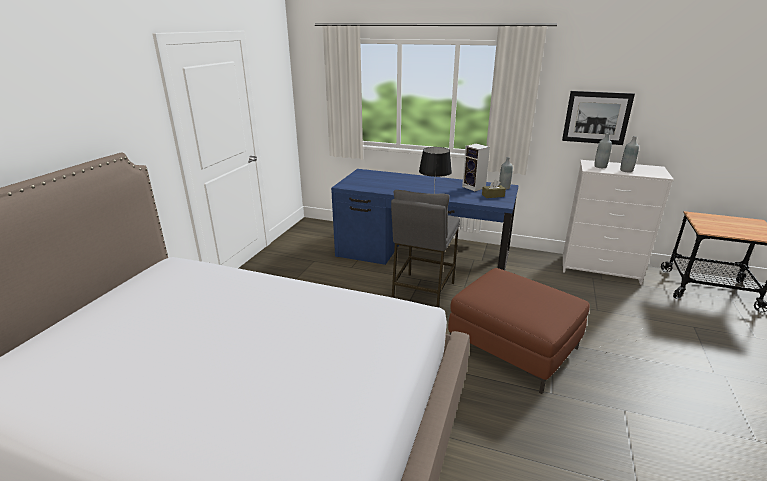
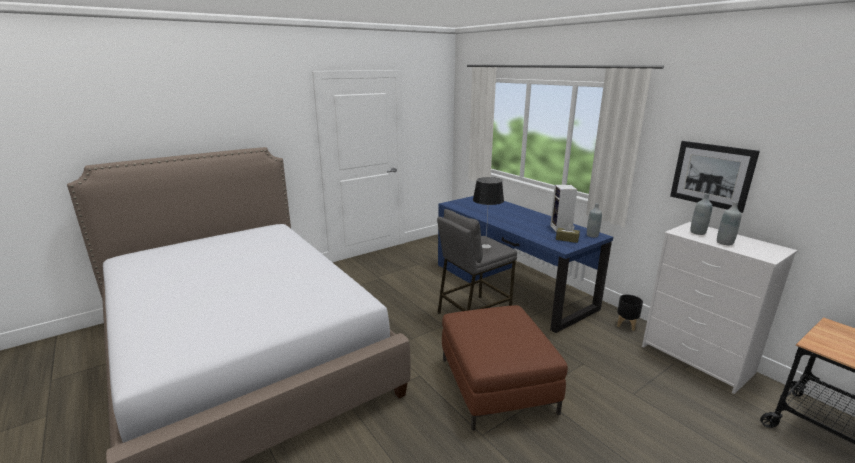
camera: 35 degrees right, 5 degrees down
none -> black planter [617,294,643,331]

